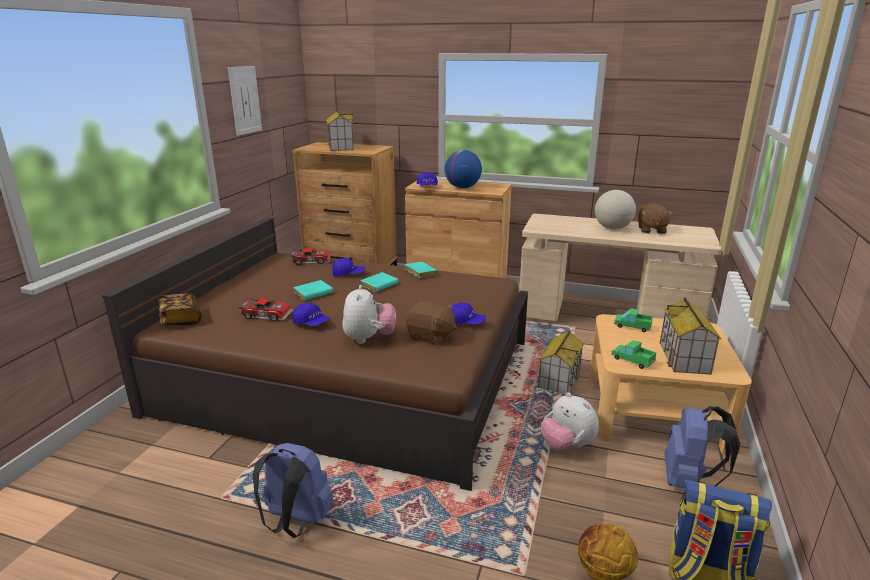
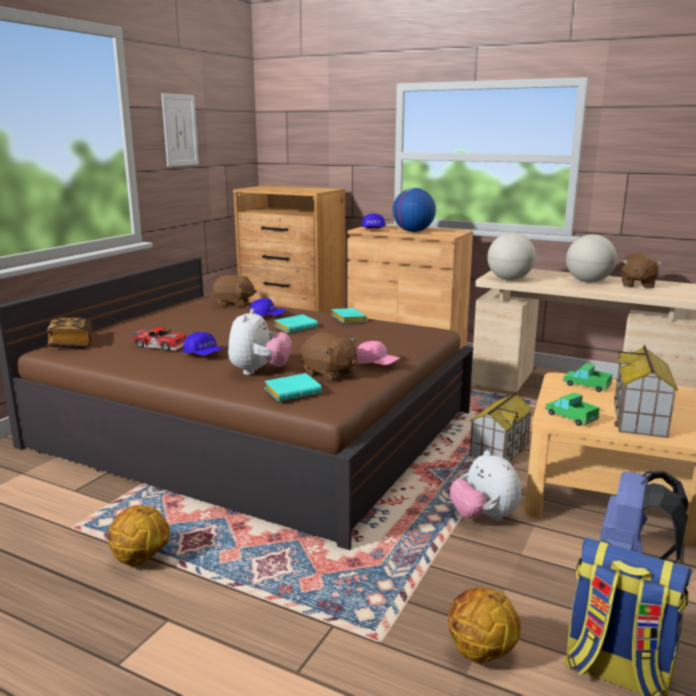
camera: 10 degrees right, 5 degrees down
blue backpack [253,443,334,538] -> basketball [108,505,170,566]
toy car [291,248,331,265] -> brown plush toy [213,275,256,307]
turquoise book [293,280,333,301] -> turquoise book moved to [264,373,322,401]
toy house [326,110,354,151] -> none
blue cap [451,303,487,325] -> pink cap [356,341,400,365]
none -> globe [487,233,536,280]

